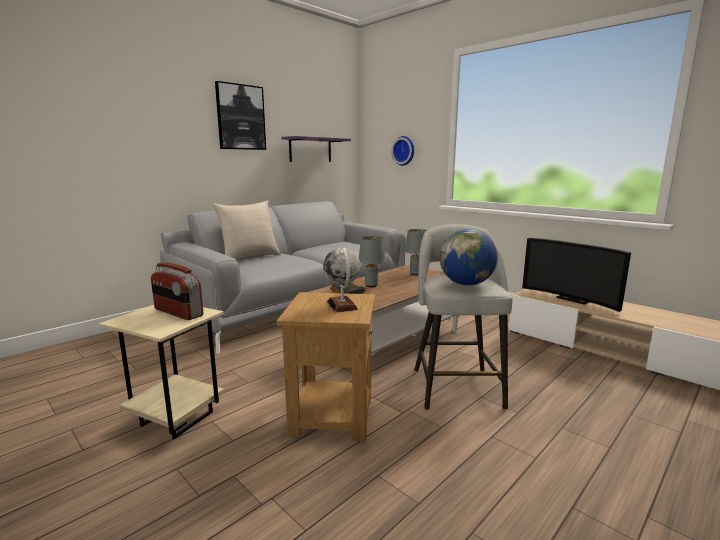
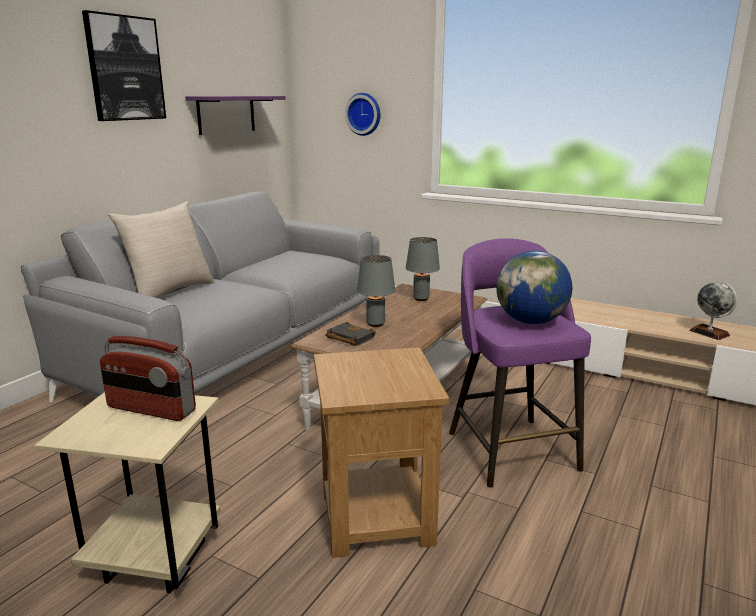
camera: 15 degrees left, 5 degrees up
globe [323,247,360,312] -> globe moved to [689,282,737,340]
grey stool [414,224,513,410] -> purple stool [449,238,591,488]
television [522,238,631,312] -> none

